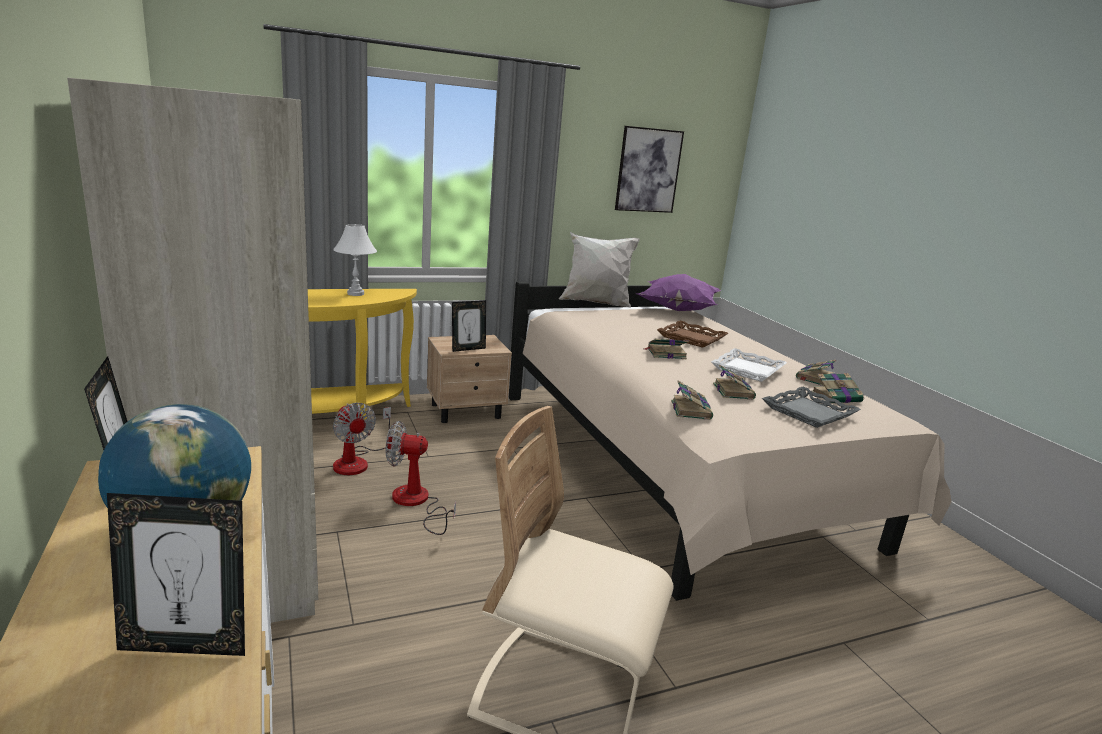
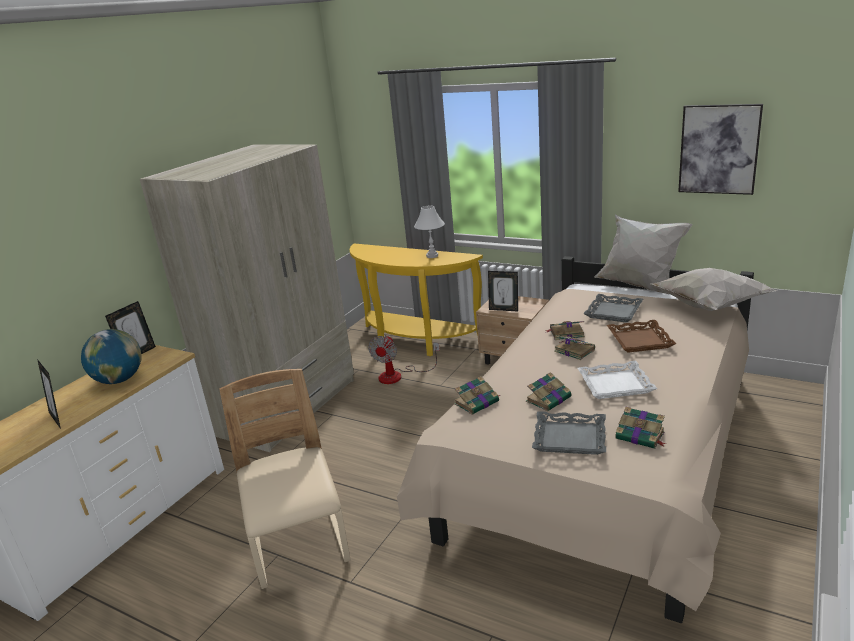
camera: 55 degrees right, 5 degrees up
fan [386,421,456,535] -> none
purple pillow [637,274,721,311] -> white pillow [649,268,777,311]
book [796,360,837,386] -> book moved to [546,321,585,340]
none -> grey tray [583,294,643,323]

